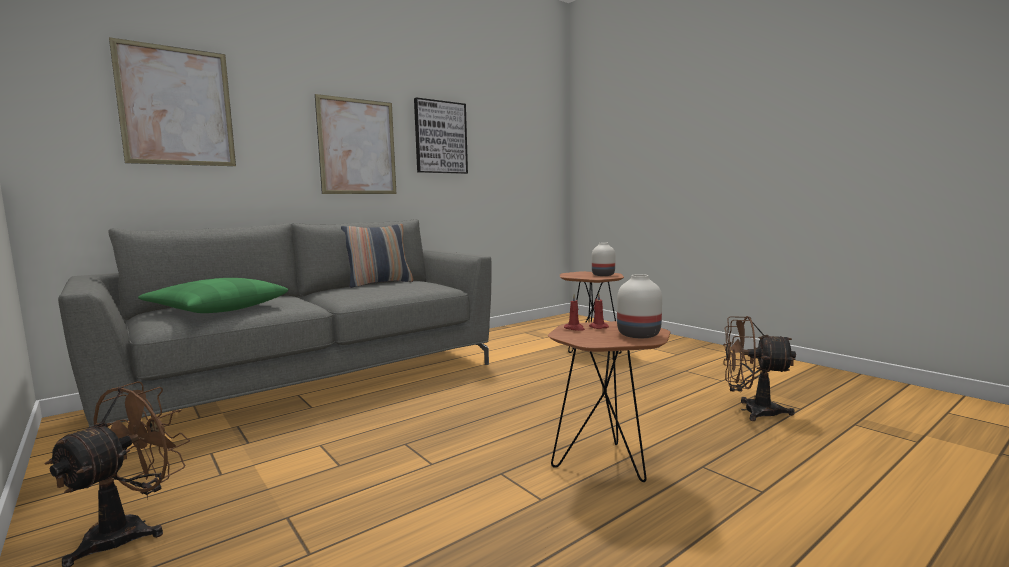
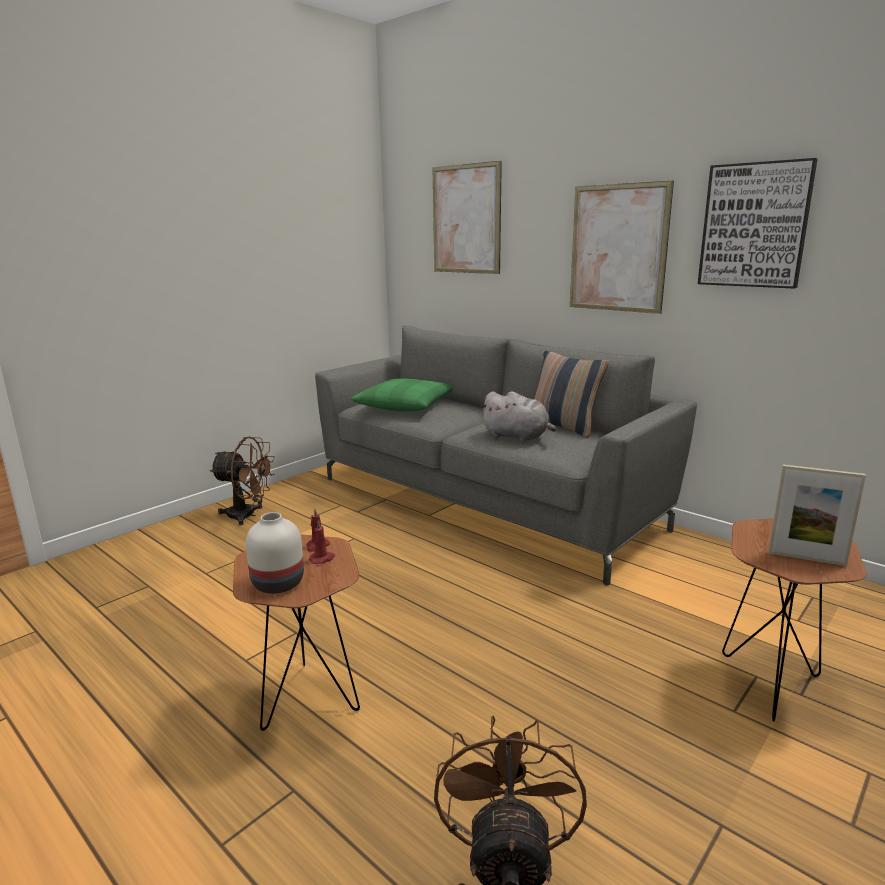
camera: 80 degrees right, 10 degrees up
white vase [592,243,615,276] -> picture frame [769,465,866,566]
none -> grey plush toy [480,392,556,442]

